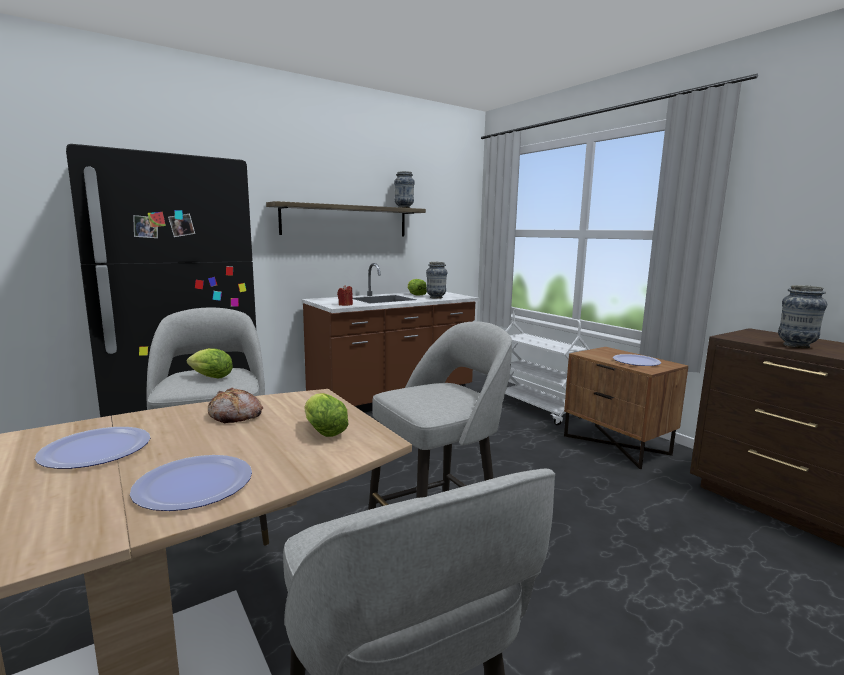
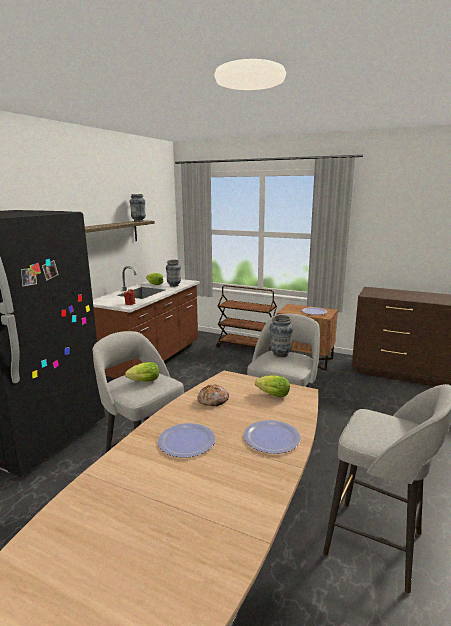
camera: 30 degrees left, 5 degrees up
white cart [505,308,590,425] -> brown cart [216,285,277,351]
vase [778,285,827,348] -> vase moved to [270,315,293,357]

